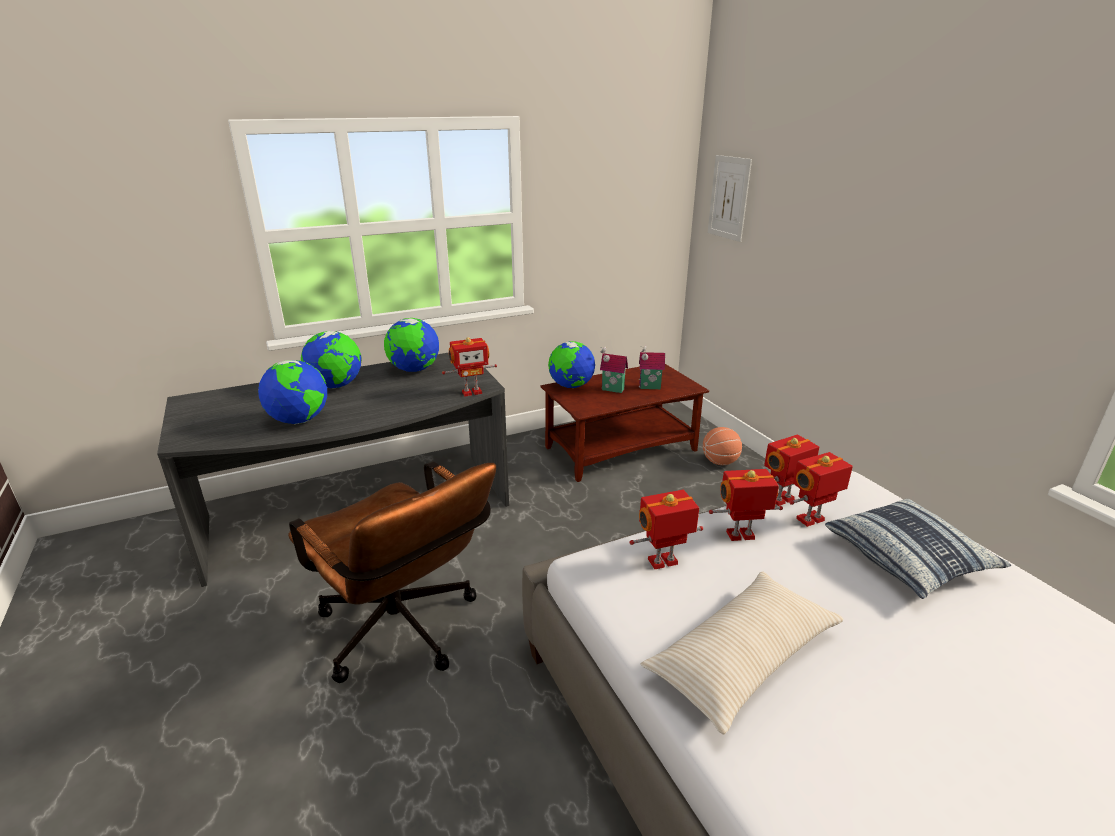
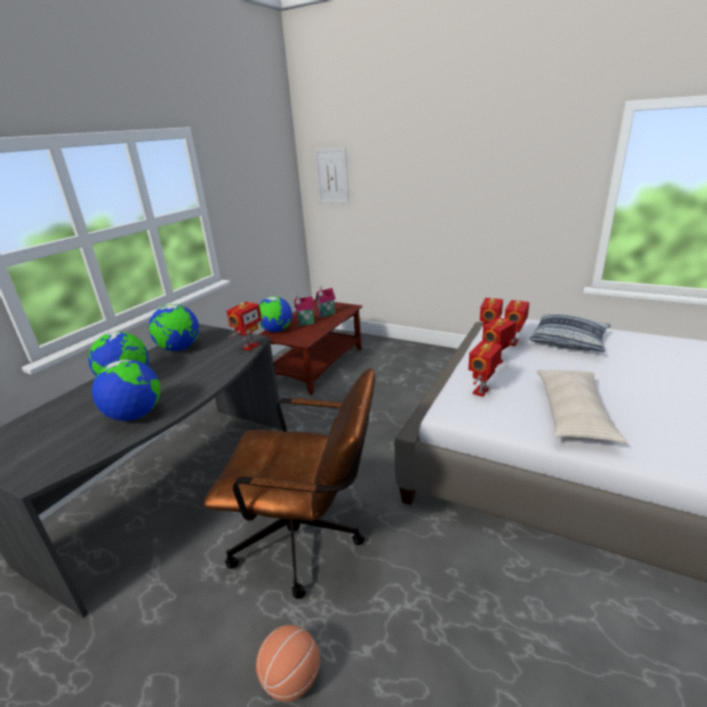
camera: 35 degrees left, 0 degrees up
basketball [703,427,742,465] -> basketball moved to [256,625,320,702]

